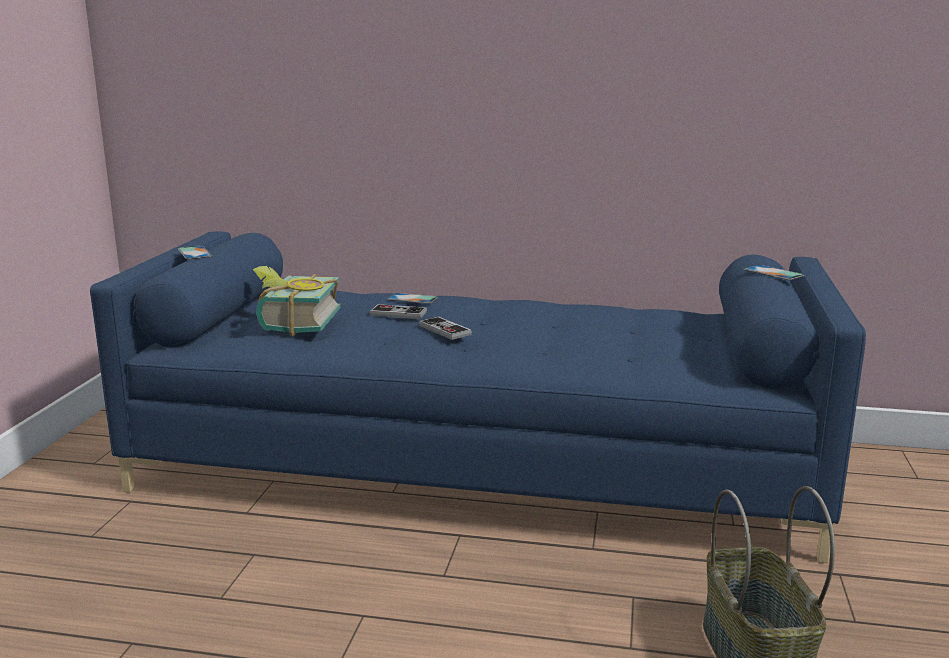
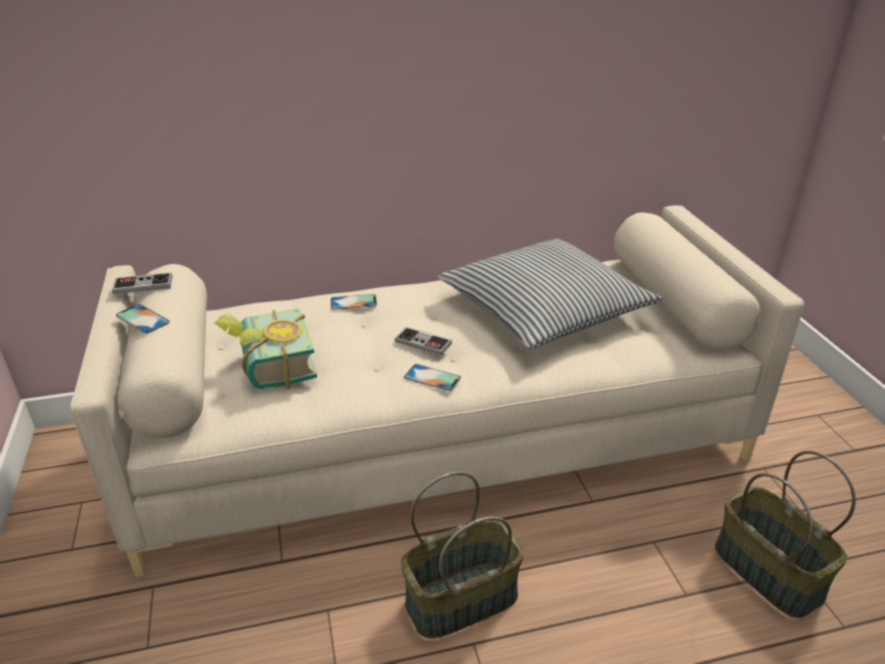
camera: 25 degrees left, 15 degrees up
blue sofa [90,231,866,563] -> beige sofa [70,205,804,577]
game controller [370,304,427,319] -> game controller moved to [112,273,172,294]
phone [744,265,804,280] -> phone moved to [404,364,461,391]
none -> basket [401,471,524,639]
none -> pillow [438,238,663,349]

